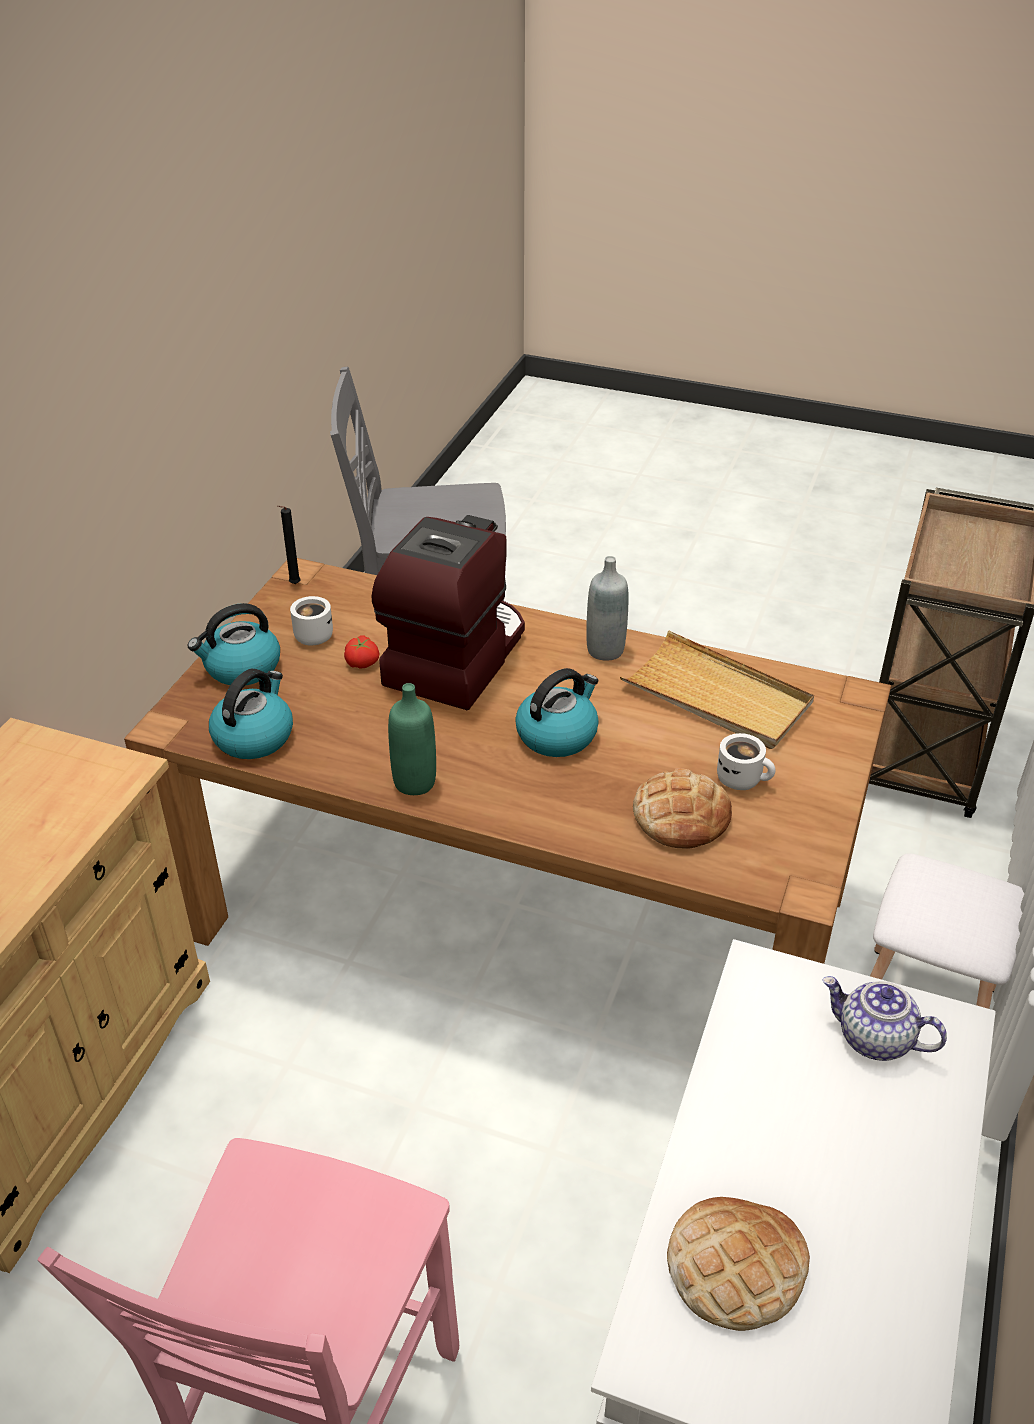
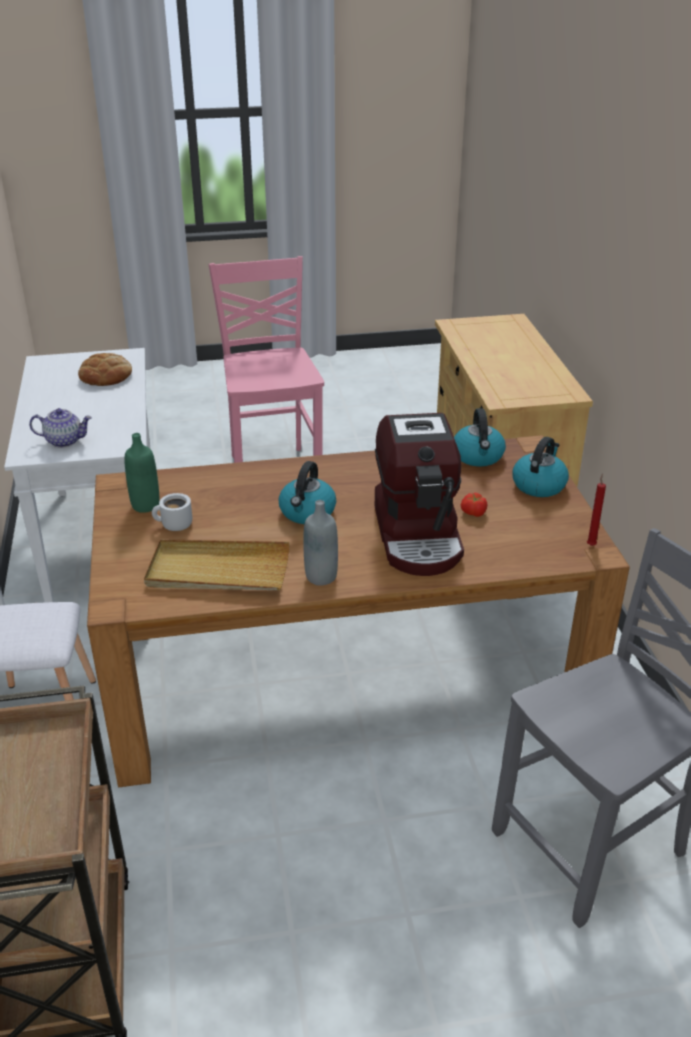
camera: 150 degrees right, 5 degrees down
black candle [277,505,301,584] -> red candle [587,474,606,546]
white mug [290,596,333,646] -> none
green bottle [388,683,436,795] -> green bottle moved to [124,433,159,513]
bread [633,768,732,849] -> none

